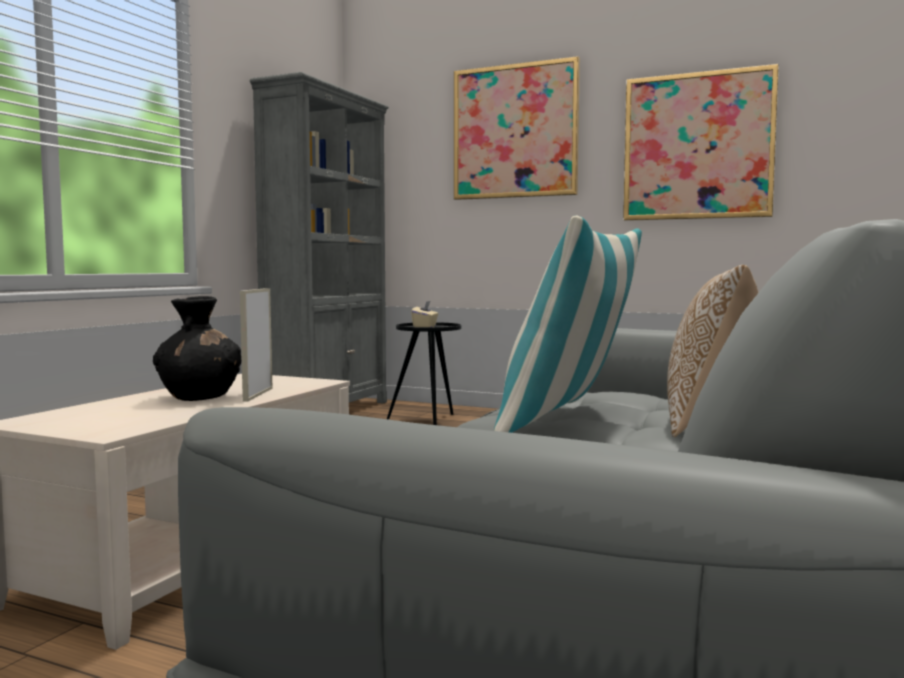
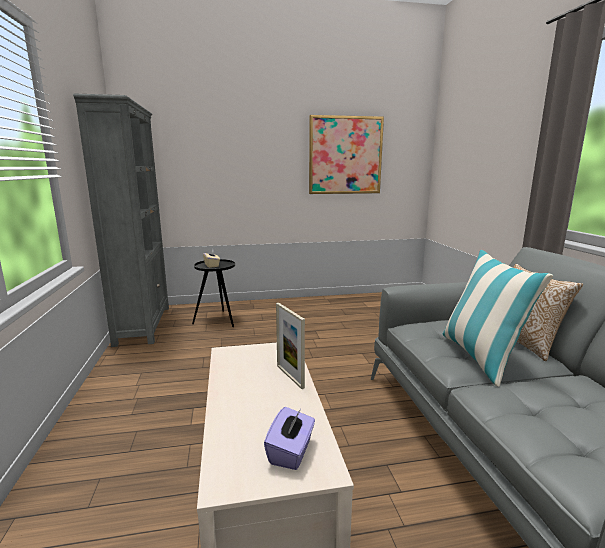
camera: 35 degrees left, 10 degrees up
black vase [153,296,241,401] -> none
picture [454,56,580,200] -> none
none -> purple tissue box [264,407,315,470]

